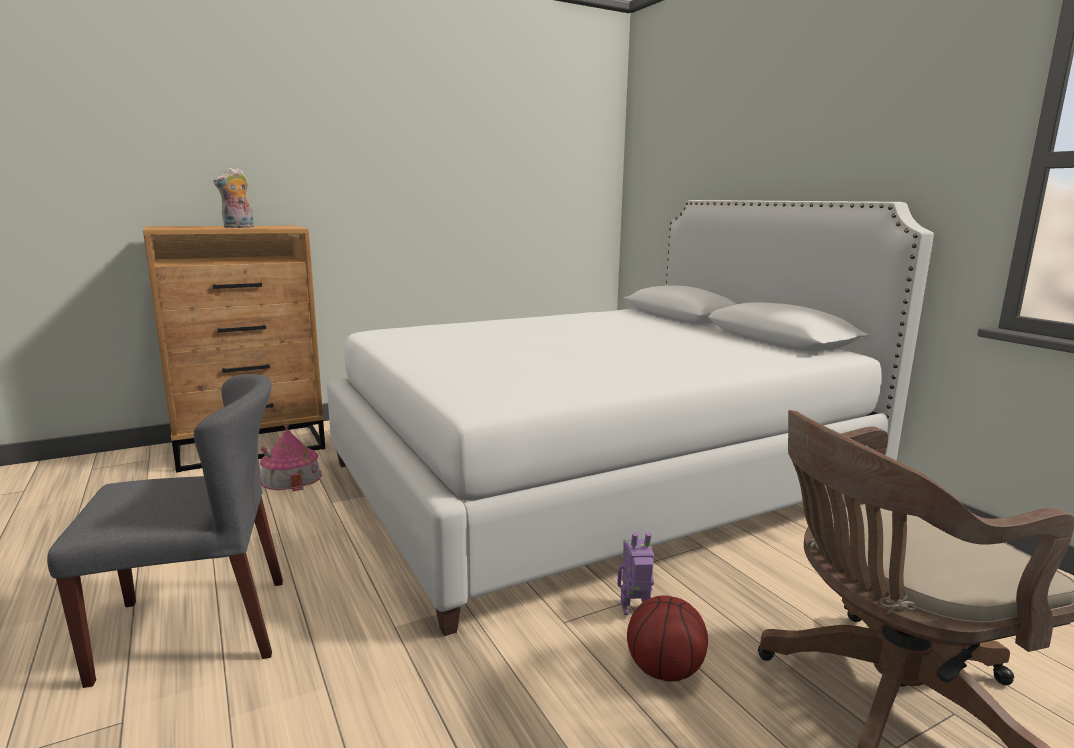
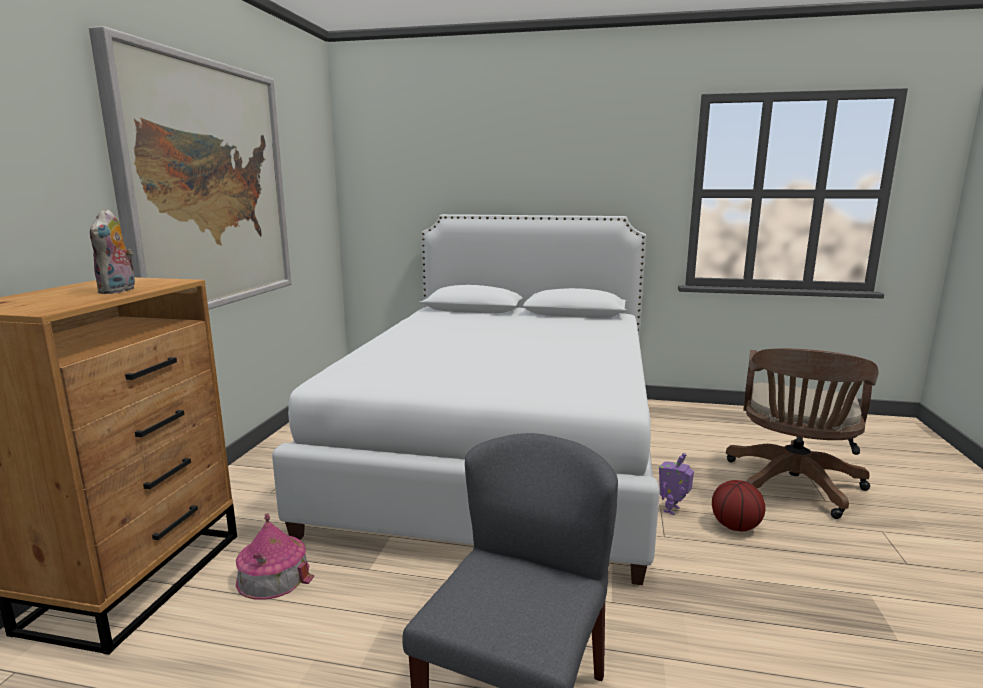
camera: 50 degrees left, 0 degrees up
none -> picture [89,26,291,310]

